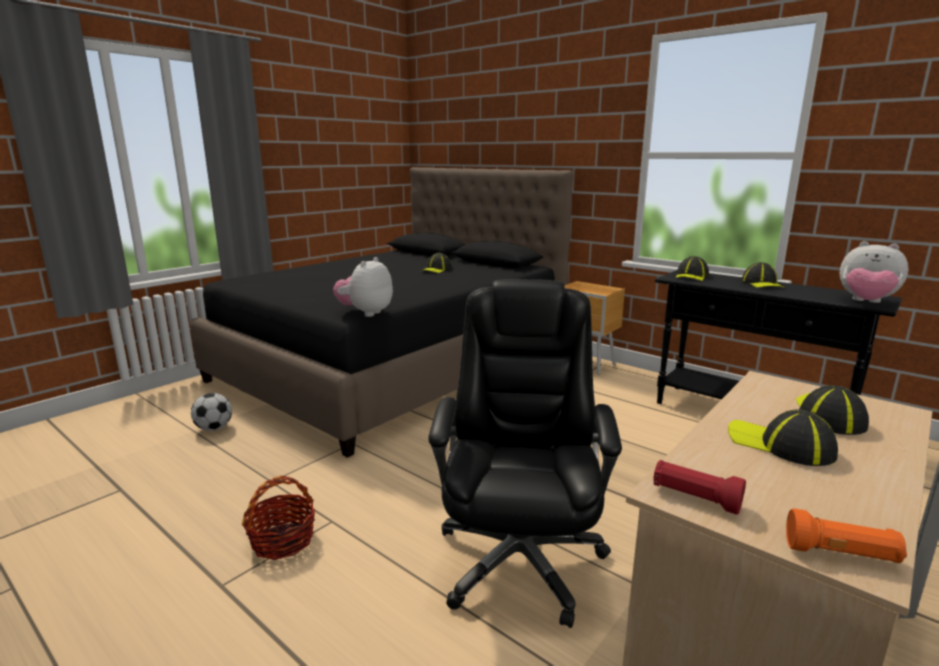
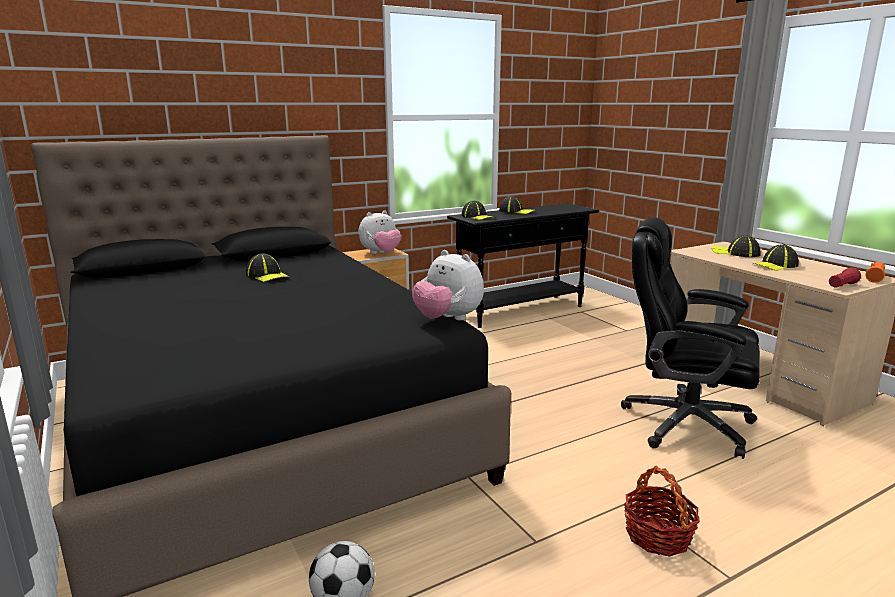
camera: 70 degrees left, 0 degrees up
plush toy [839,241,909,303] -> plush toy moved to [358,211,401,254]

